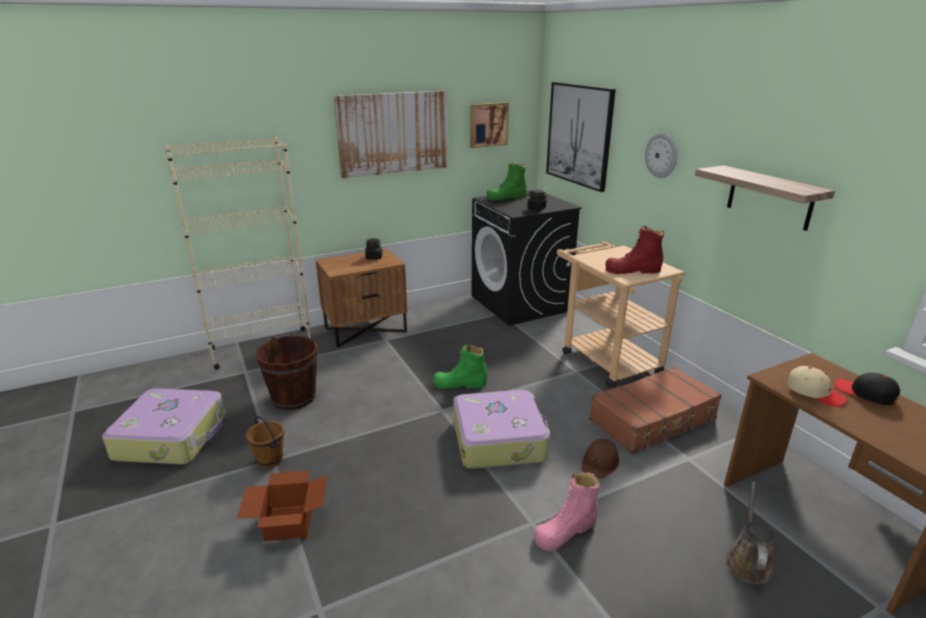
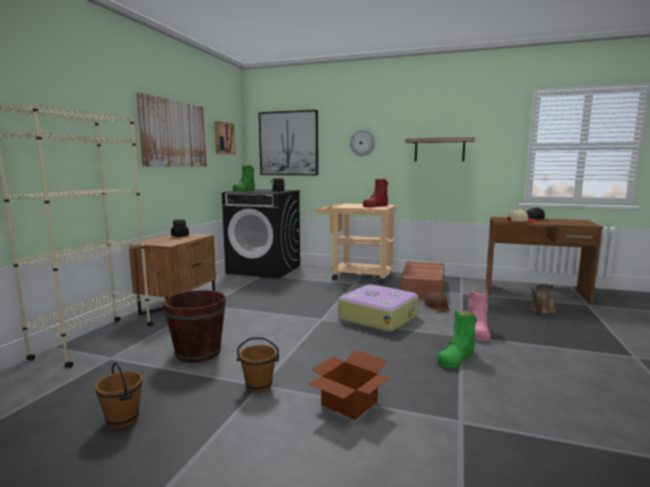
camera: 45 degrees left, 15 degrees down
suitcase [102,388,226,464] -> brown bucket [95,362,143,429]
green boot [433,344,488,389] -> green boot moved to [437,310,477,368]
brown watering can [725,482,775,584] -> brown watering can turned 105 degrees counterclockwise [530,284,556,314]

